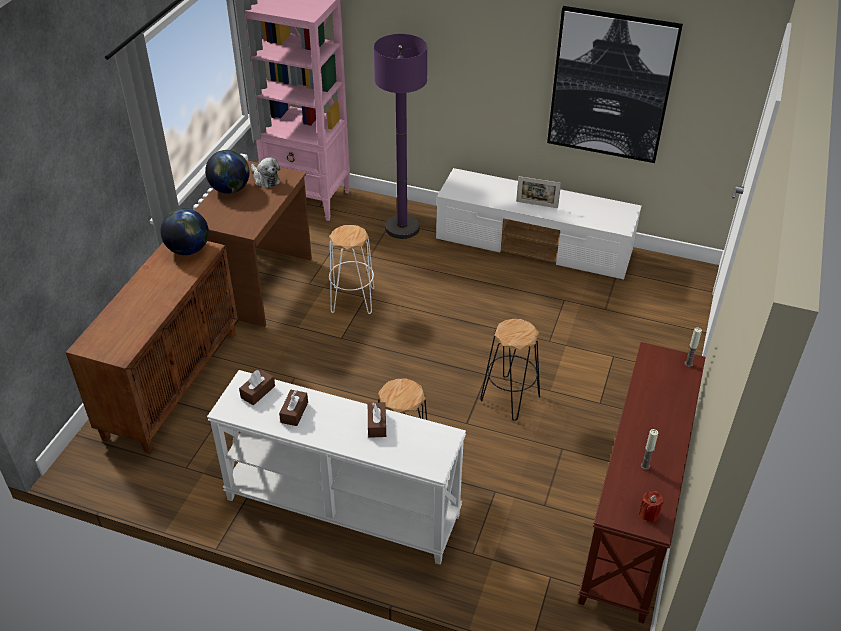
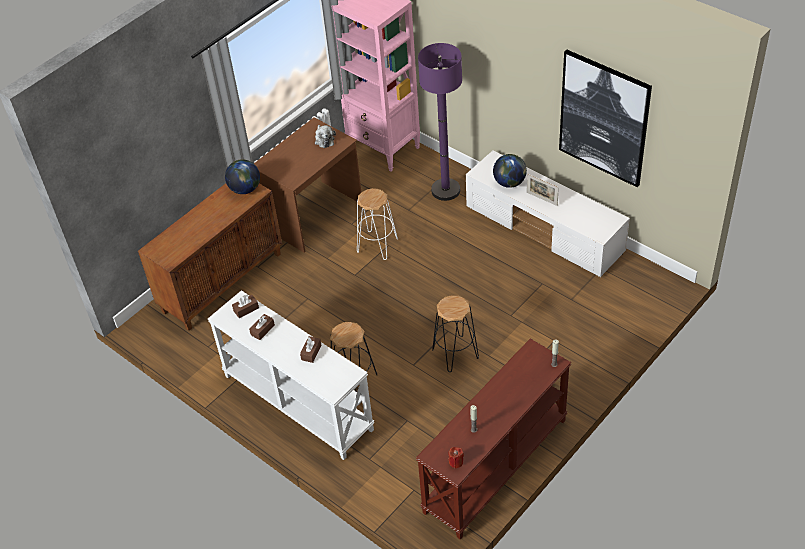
camera: 25 degrees right, 5 degrees up
globe [205,150,250,194] -> globe moved to [493,154,527,188]

